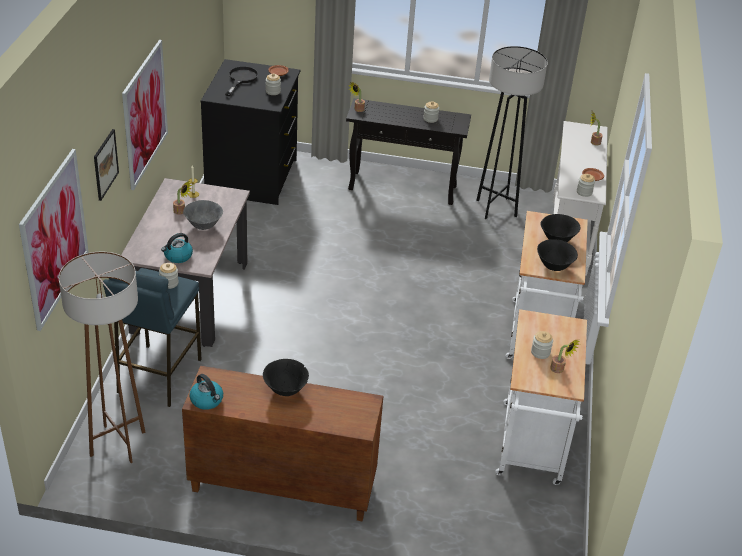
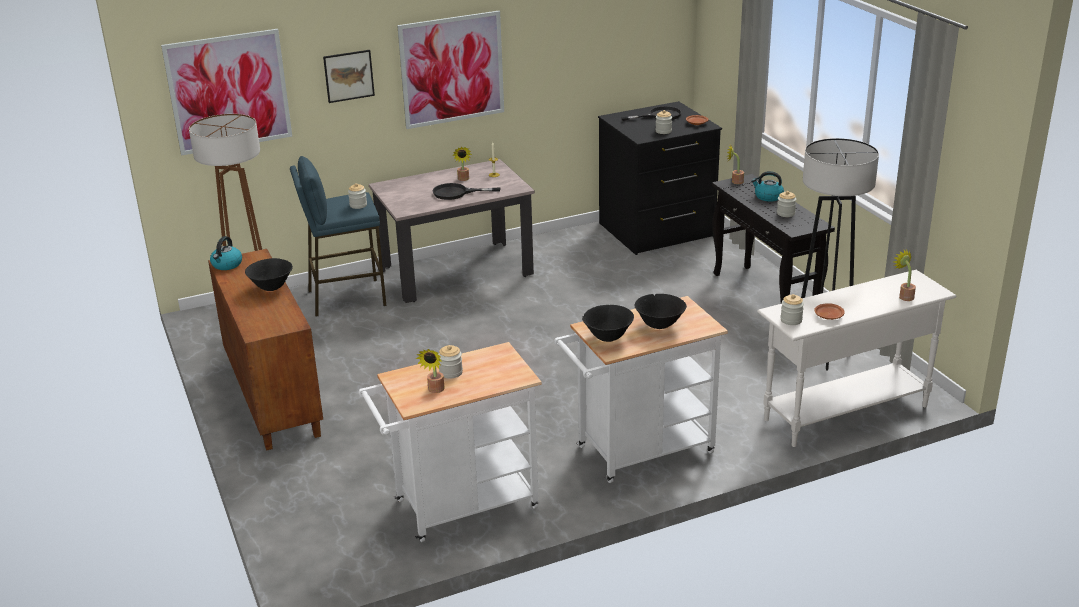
camera: 60 degrees right, 10 degrees down
kettle [161,233,193,263] -> kettle moved to [751,171,784,202]
grey bowl [183,200,223,230] -> black frying pan [432,183,501,200]

